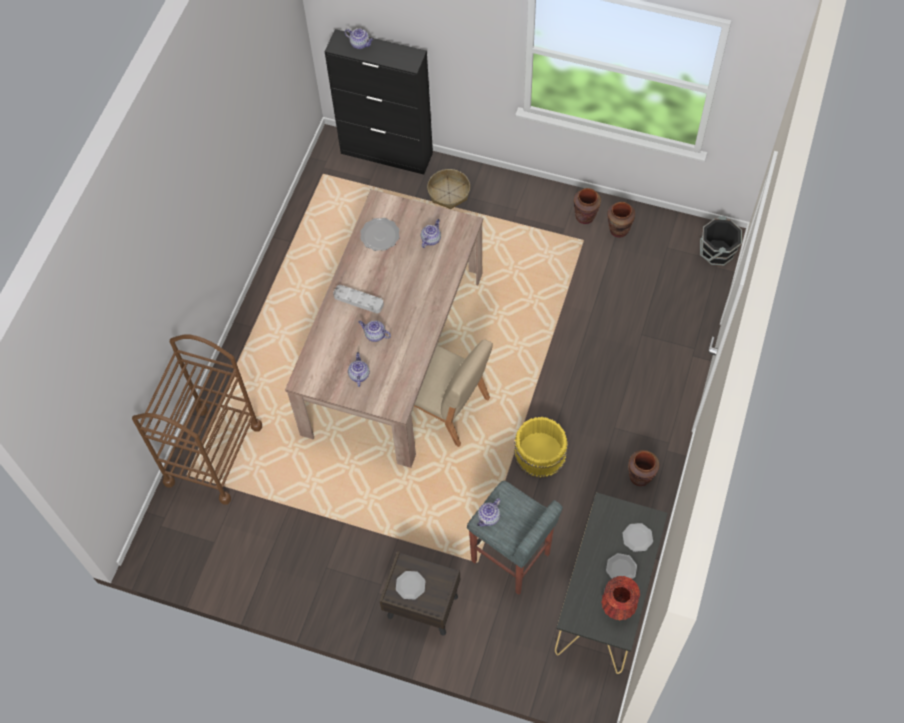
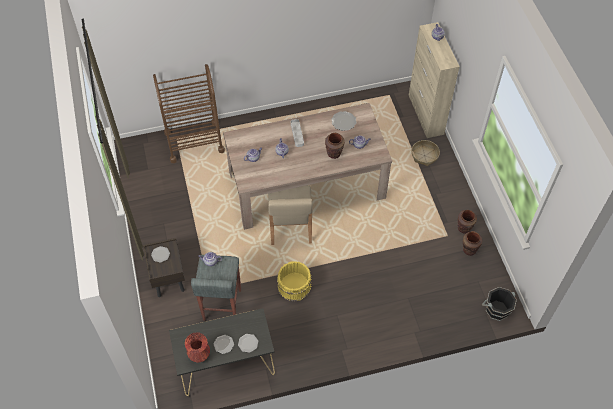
camera: 55 degrees right, 5 degrees down
black cabinet [324,29,433,175] -> beige cabinet [409,22,460,138]
brown vase [628,450,659,486] -> brown vase moved to [325,133,345,159]

